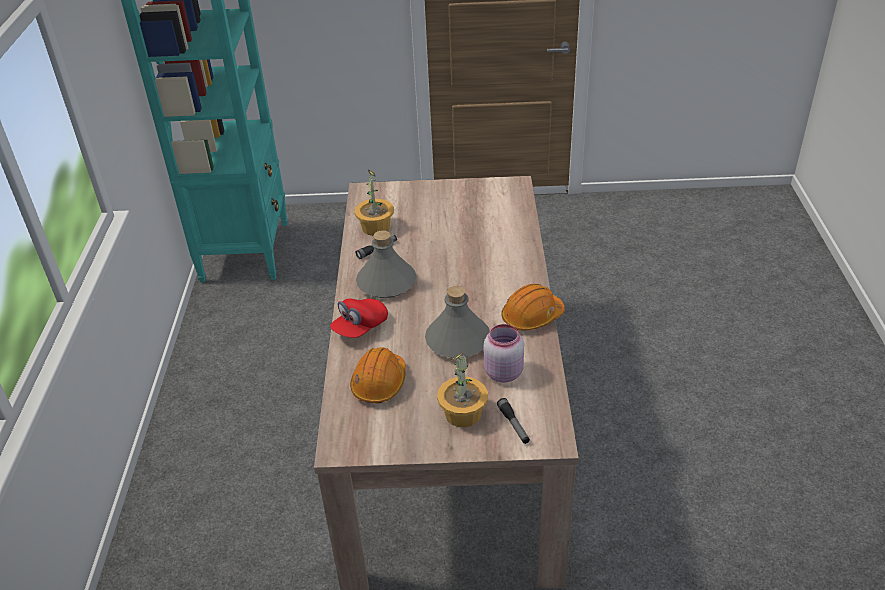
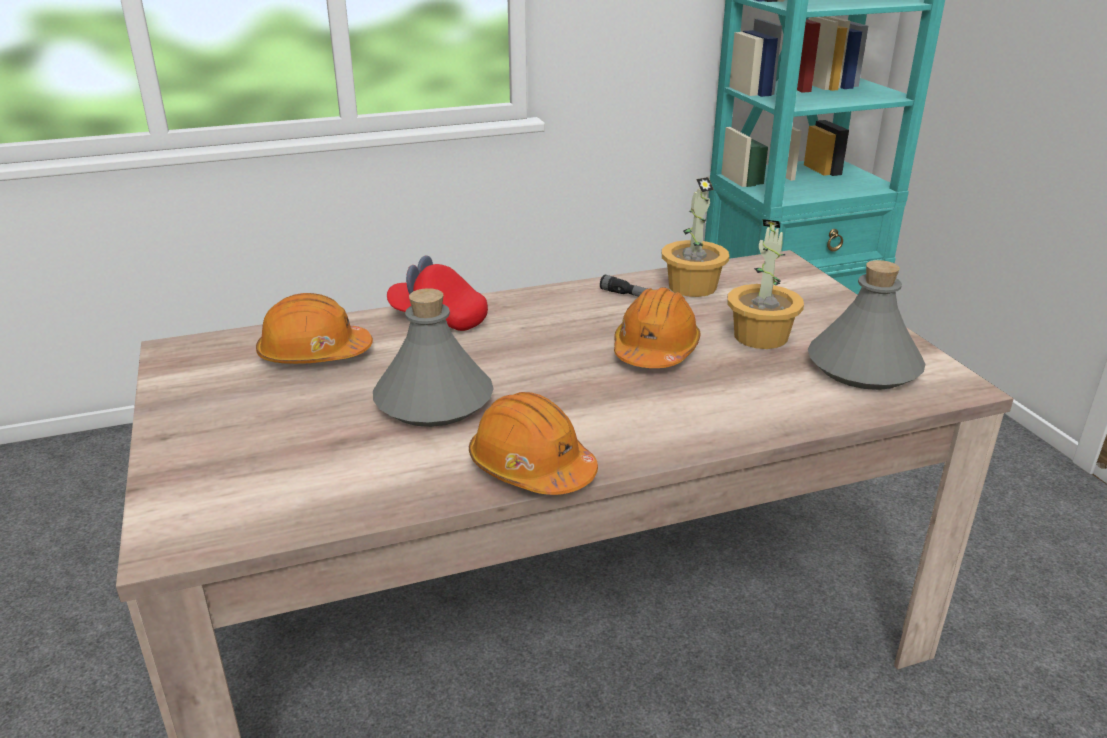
camera: 70 degrees right, 10 degrees down
grey bottle [356,230,417,298] -> grey bottle moved to [808,260,925,390]
potted plant [437,352,488,427] -> potted plant moved to [727,219,804,349]
pink jar [484,324,524,383] -> none
flashlight [497,398,530,444] -> none
none -> orange hard hat [614,287,700,368]

